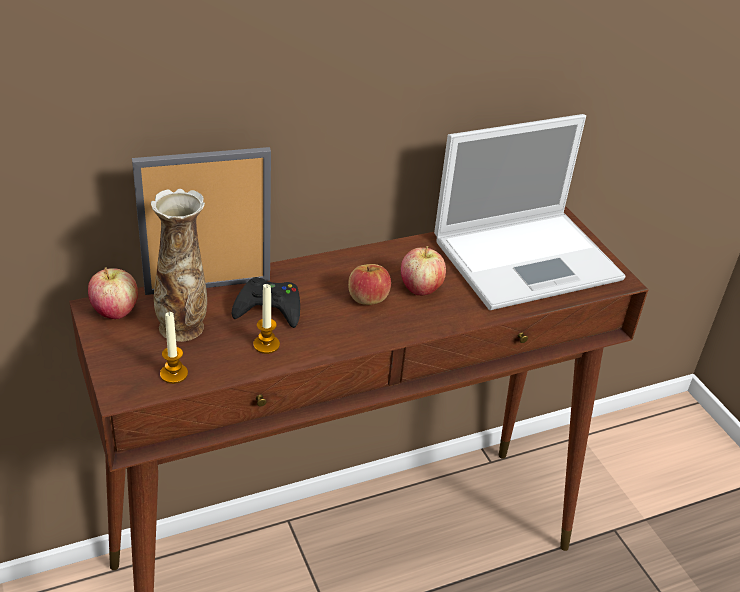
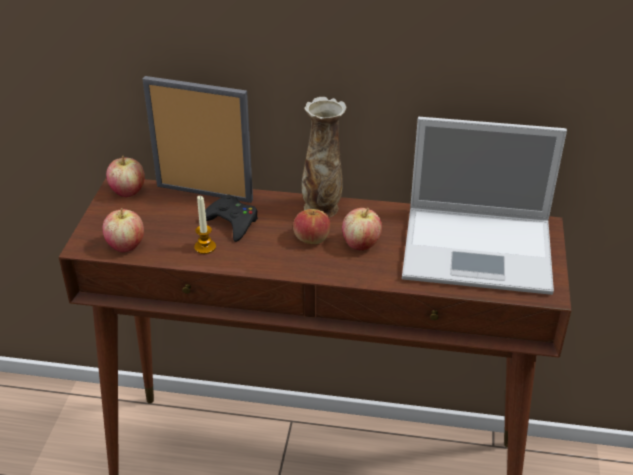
camera: 35 degrees right, 0 degrees up
vase [151,189,207,342] -> vase moved to [302,97,346,217]
candle [160,312,188,384] -> apple [103,208,144,252]

